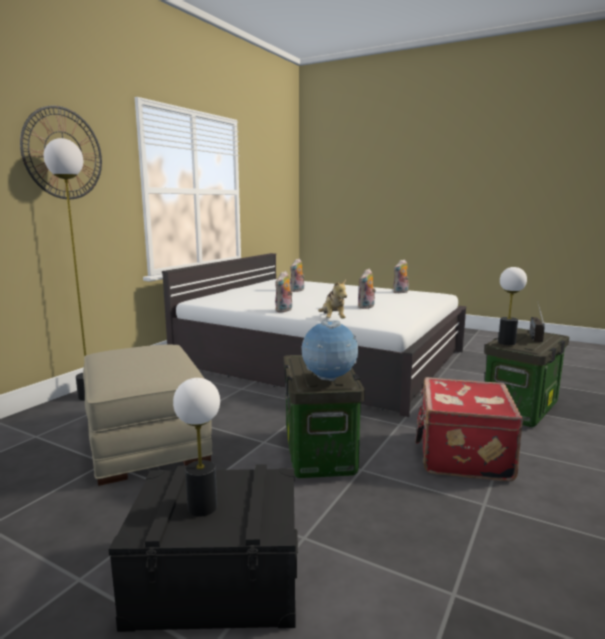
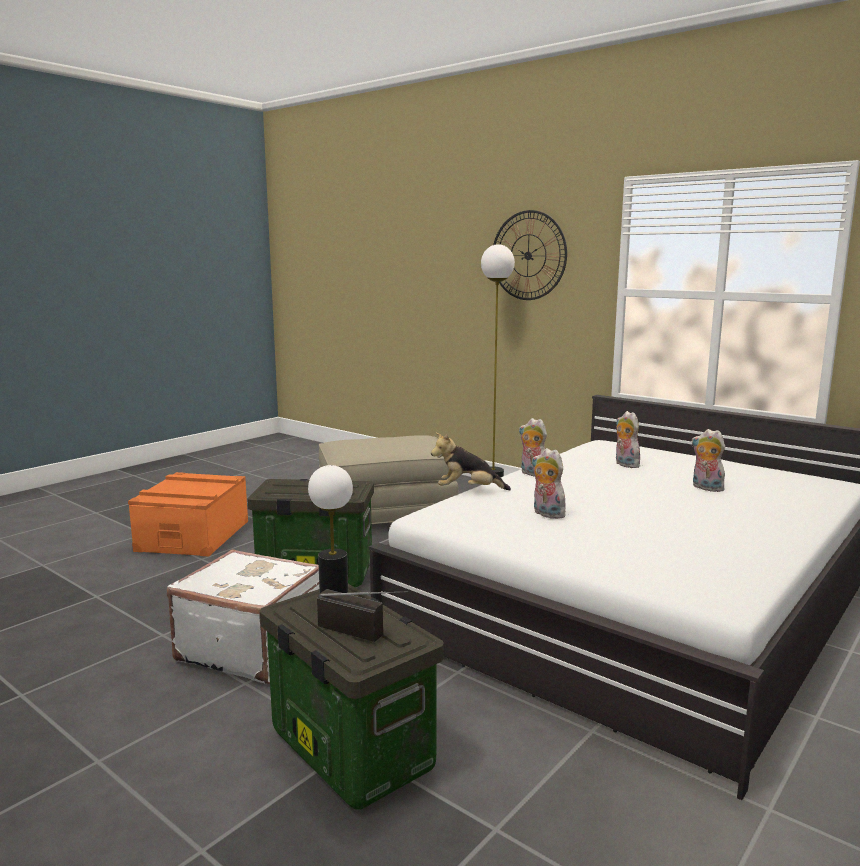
camera: 100 degrees right, 0 degrees up
black storage box [109,464,298,632] -> orange storage box [128,472,248,557]
table lamp [173,378,220,516] -> none
globe [301,320,358,381] -> none
plush toy [393,259,409,293] -> plush toy moved to [616,411,640,468]
red suitcase [415,377,523,482] -> white suitcase [166,549,319,684]

